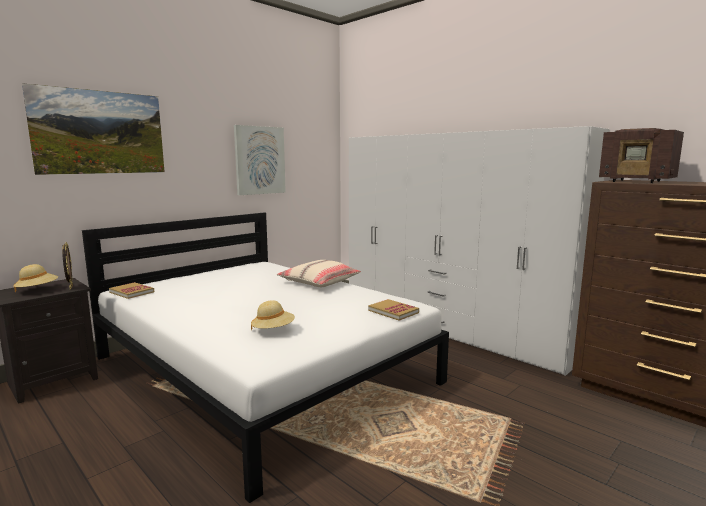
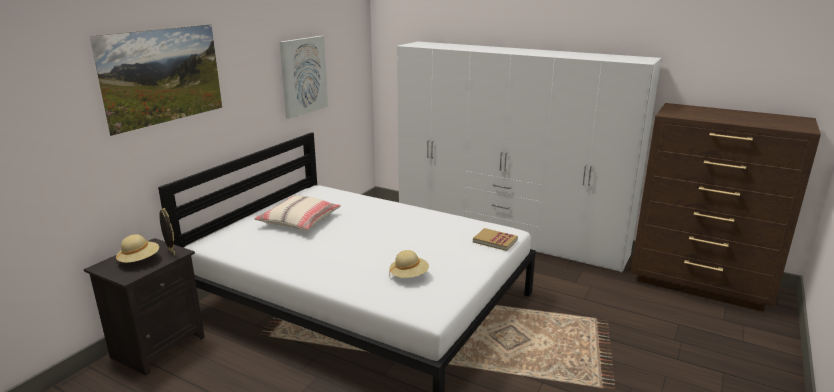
camera: 15 degrees left, 10 degrees up
book [109,282,154,299] -> none
beige pillow [277,260,361,287] -> beige pillow moved to [254,196,341,230]
radio [599,128,684,183] -> none

